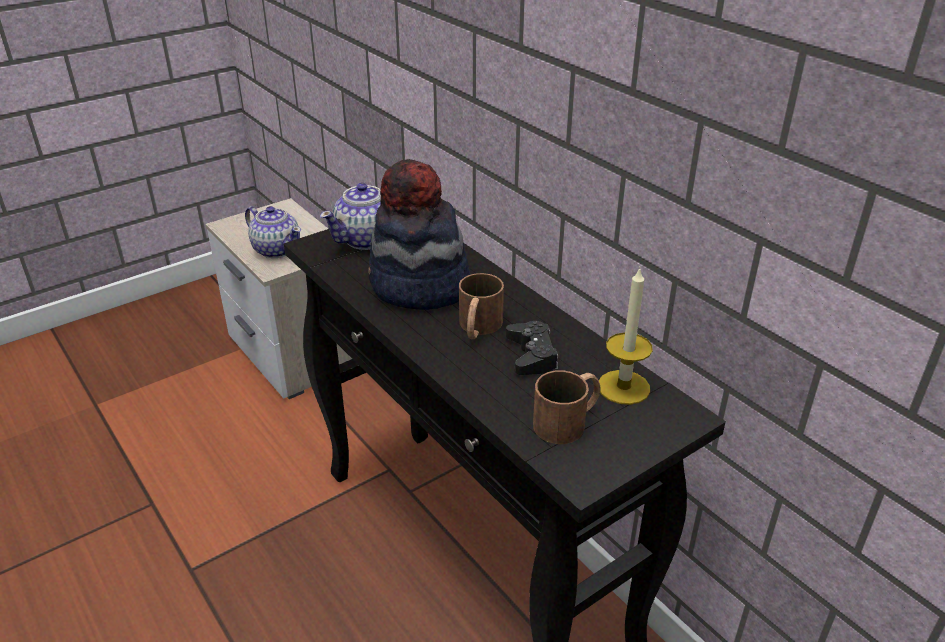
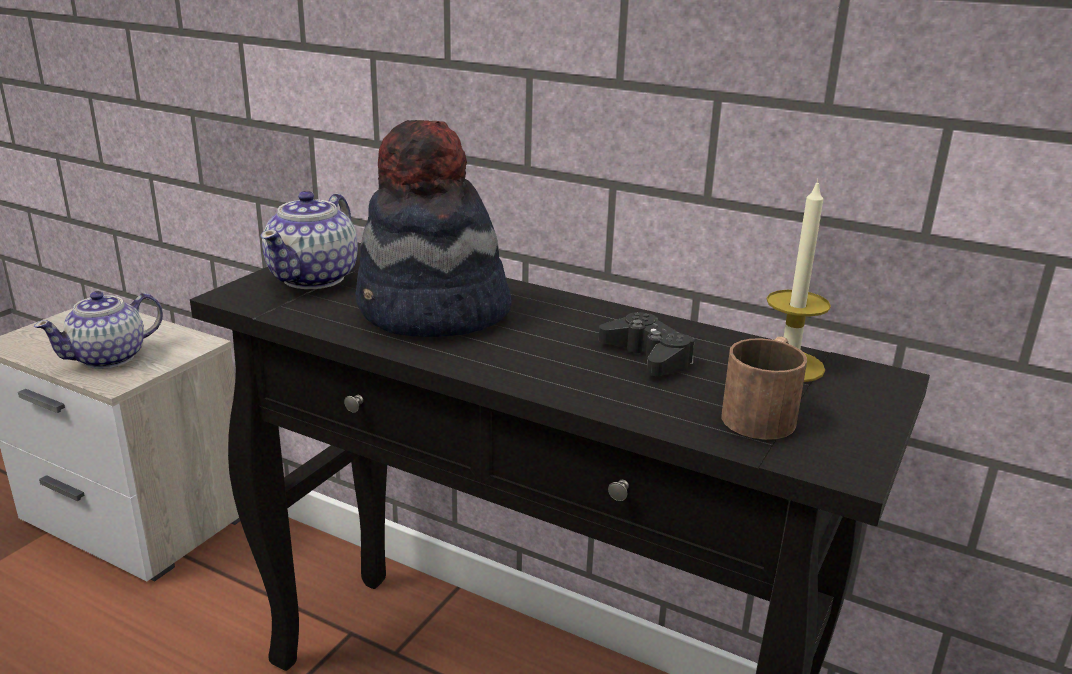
camera: 25 degrees left, 10 degrees down
teapot [245,206,301,258] -> teapot turned 120 degrees clockwise [34,291,163,369]
brown mug [459,273,504,339] -> none

